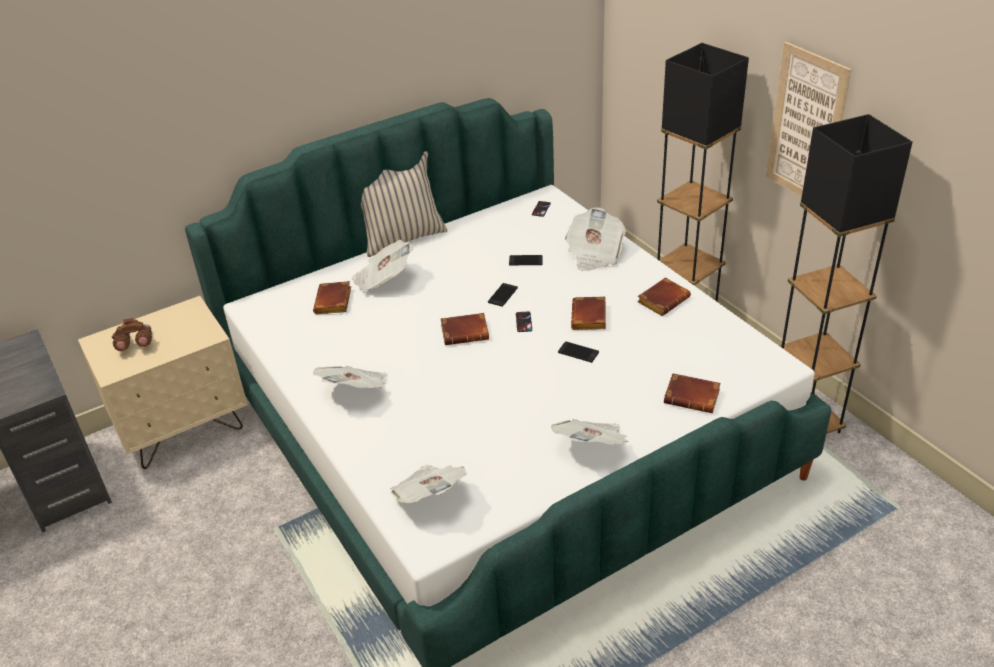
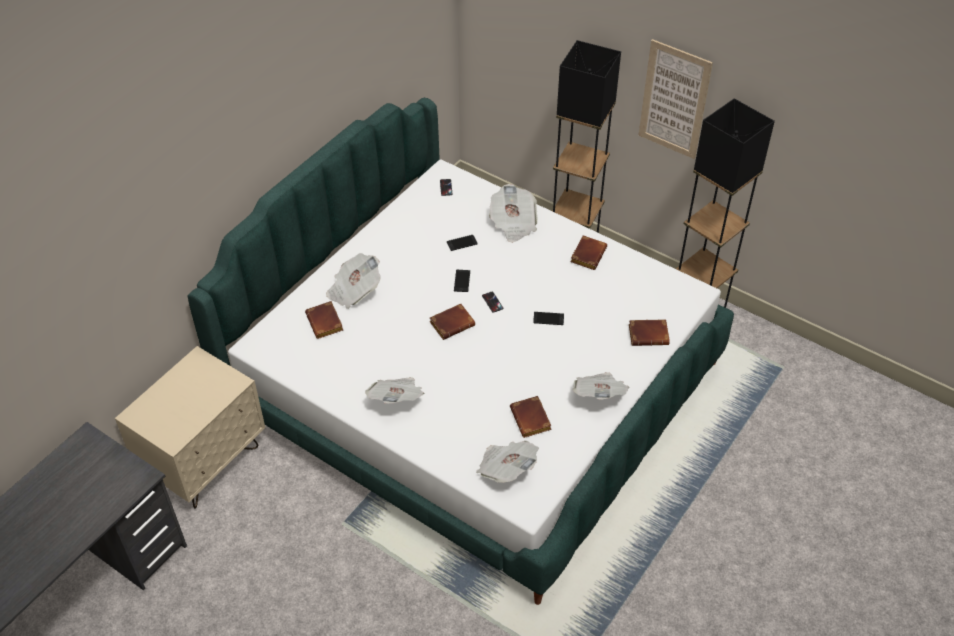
camera: 25 degrees left, 10 degrees up
brown binoculars [112,318,152,351] -> none
beige pillow [361,151,447,257] -> none
brown book [571,296,606,330] -> brown book moved to [510,396,552,438]

